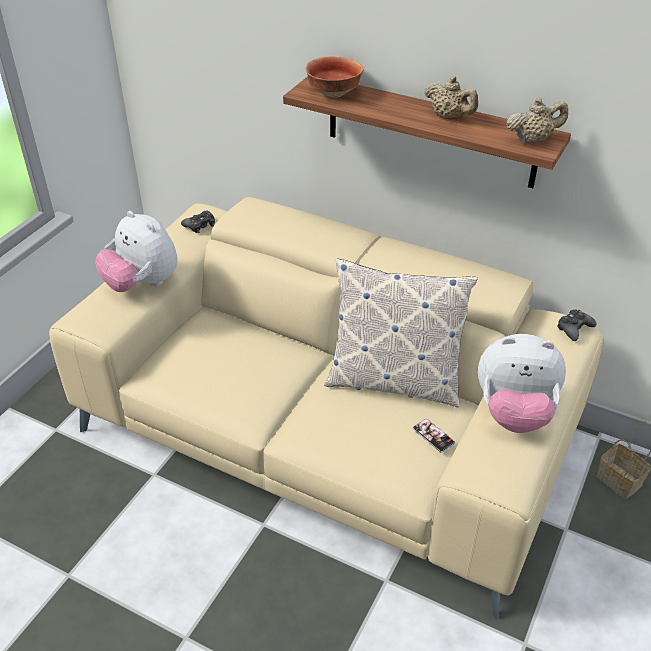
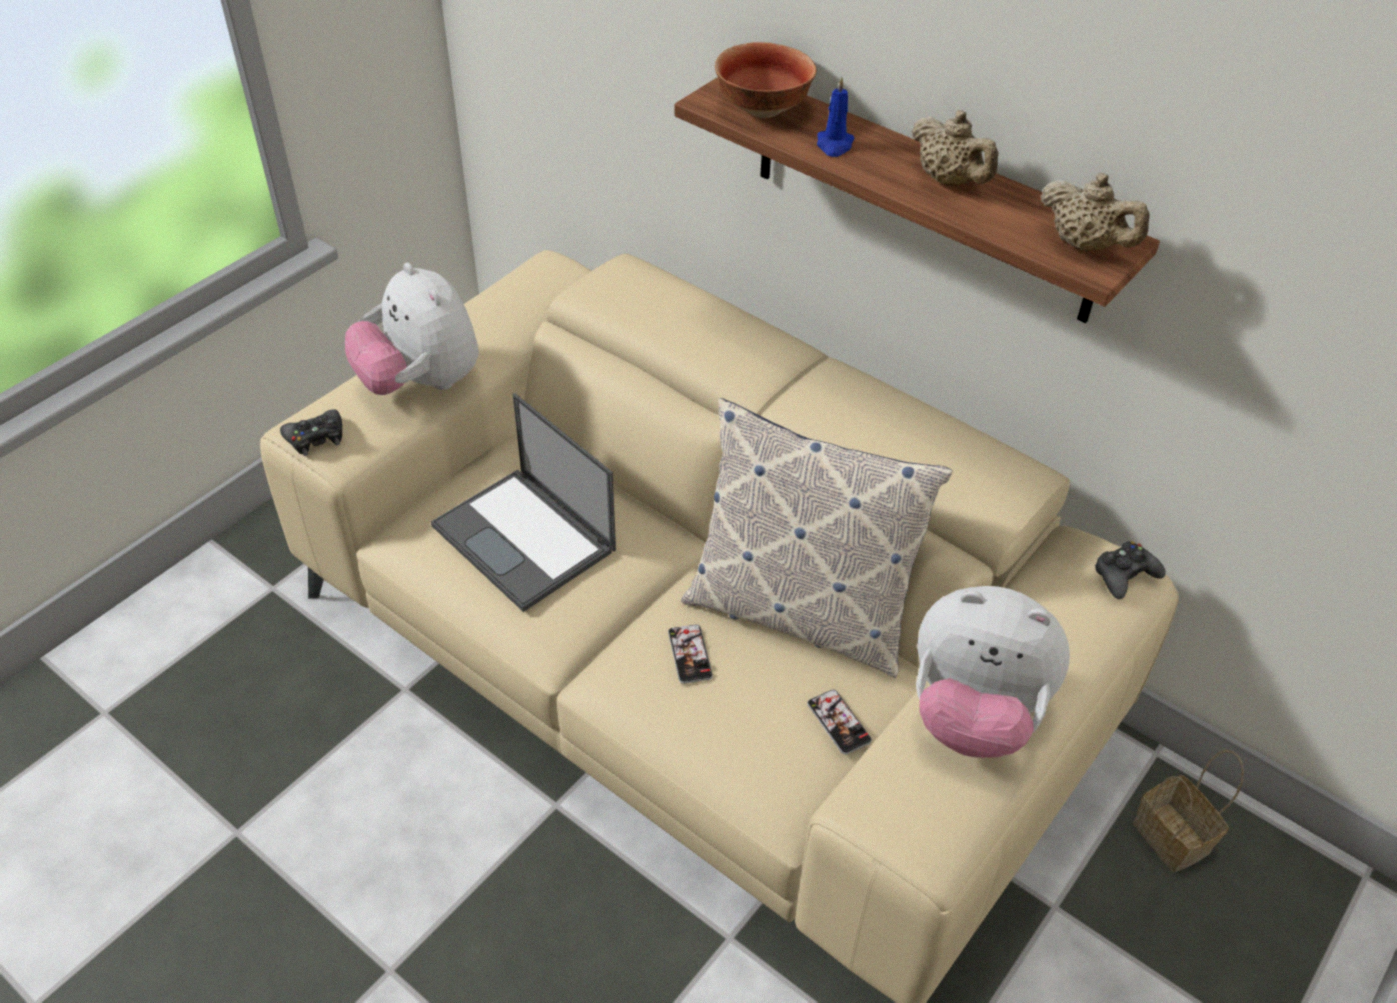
camera: 10 degrees right, 5 degrees up
black game controller [181,210,215,233] -> black game controller moved to [280,409,342,456]
beige teapot [506,98,568,143] -> beige teapot turned 45 degrees clockwise [1040,173,1150,251]
none -> laptop [431,393,616,612]
none -> phone [668,624,713,684]
none -> blue candle [817,77,854,157]

